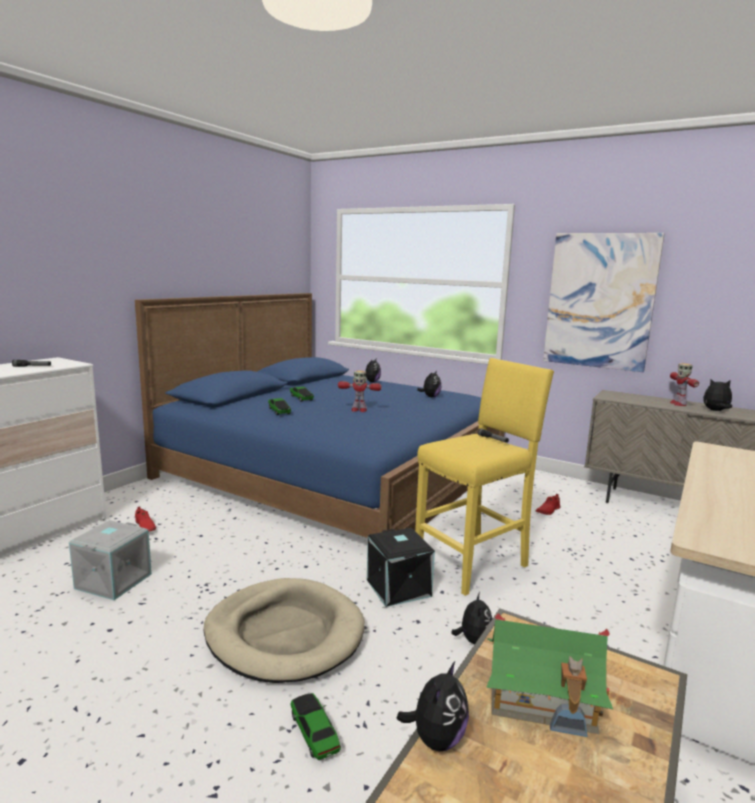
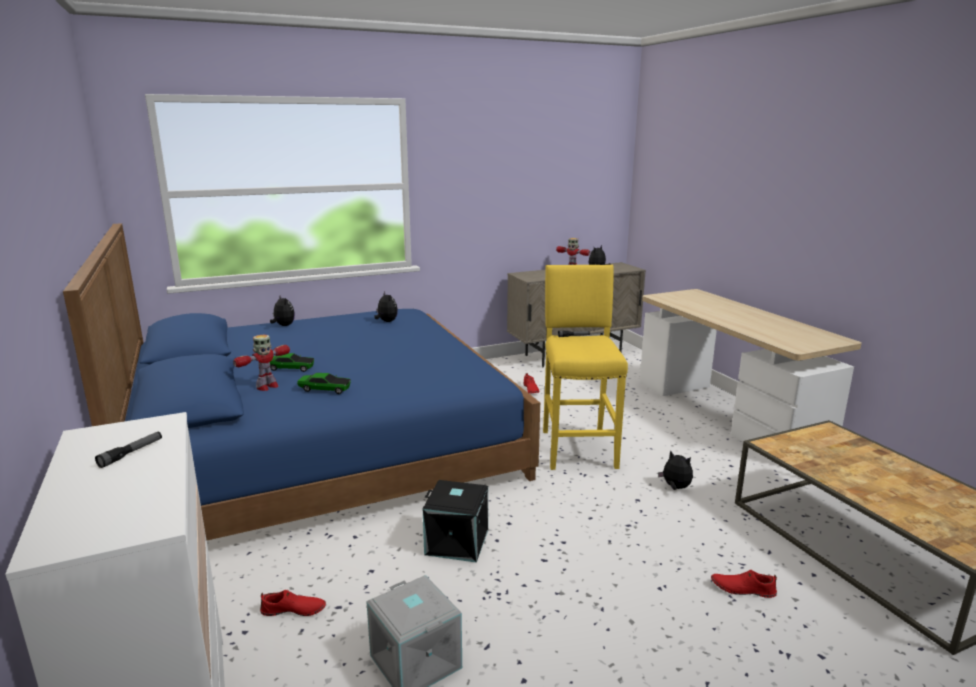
camera: 55 degrees left, 5 degrees up
beige dog bed [204,578,365,683] -> none
toy car [291,693,341,760] -> red shoe [711,570,777,598]
toy robot [338,371,382,412] -> toy robot moved to [233,334,290,391]
black storage box [367,528,435,607] -> black storage box moved to [423,480,488,563]
plush toy [397,661,469,752] -> none
toy house [486,613,614,737] -> none
picture [543,233,665,372] -> none

